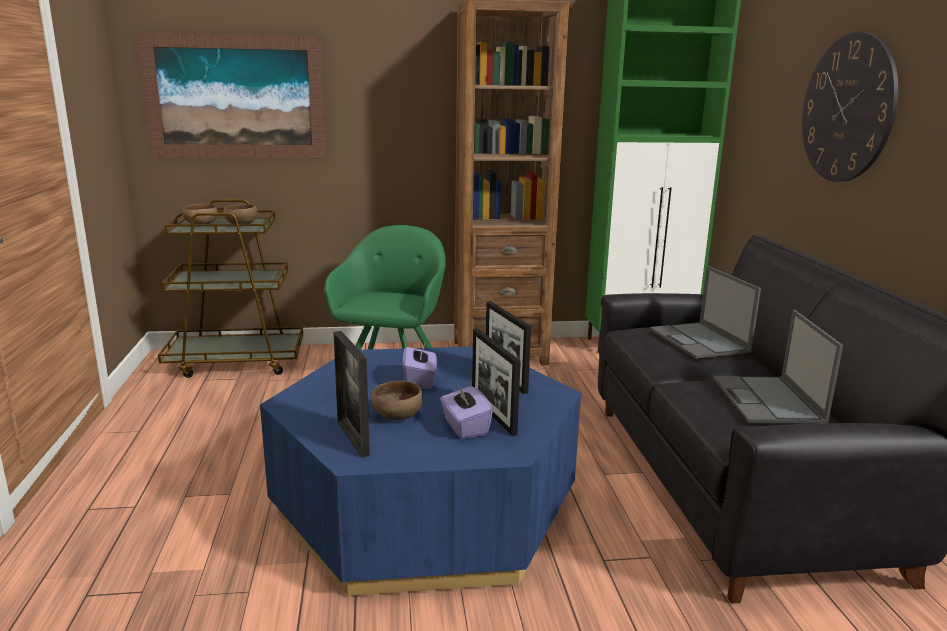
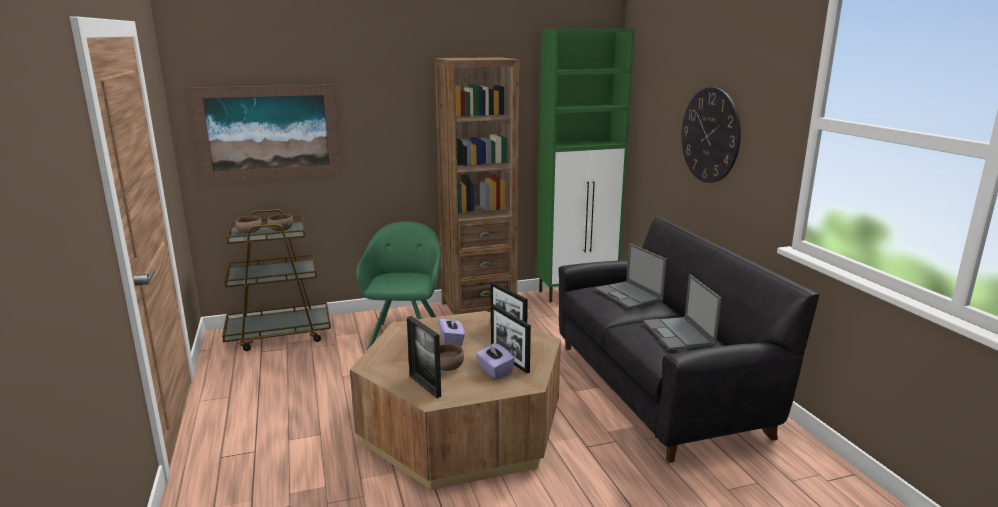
camera: 10 degrees left, 0 degrees up
blue coffee table [260,347,581,596] -> brown coffee table [350,311,561,490]

